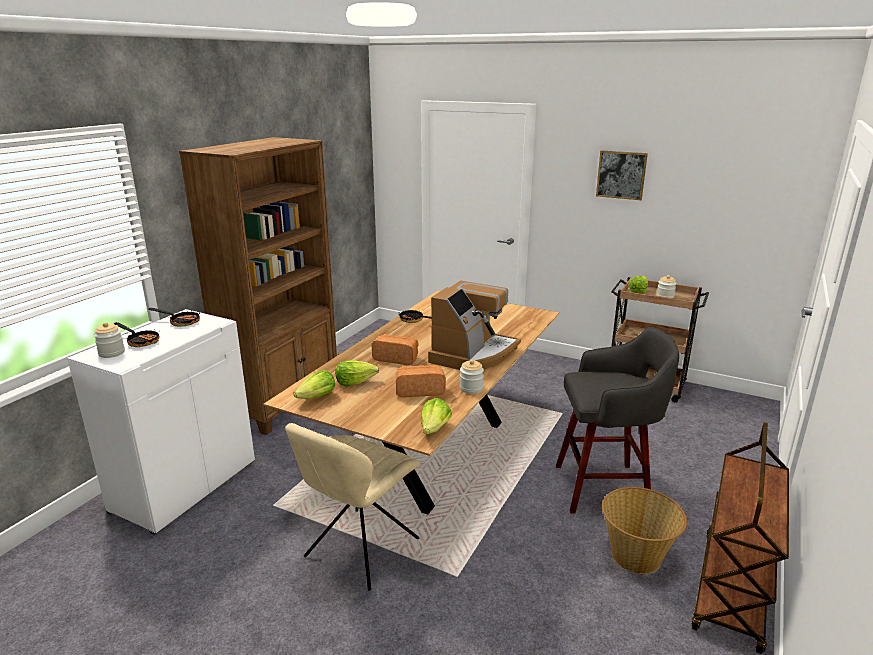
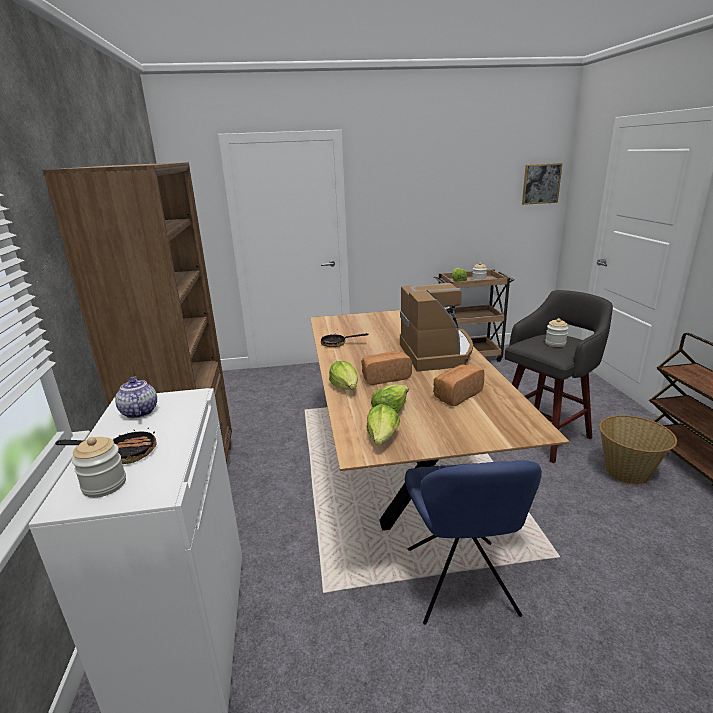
camera: 35 degrees left, 0 degrees up
frying pan [149,308,200,327] -> teapot [115,376,157,418]
beige chair [285,423,420,591] -> blue chair [405,460,542,625]
lettuce [421,398,452,434] -> lettuce moved to [329,361,358,390]
jar [460,360,484,394] -> jar moved to [545,318,568,347]
picture [596,150,648,200] -> picture moved to [522,163,563,205]

